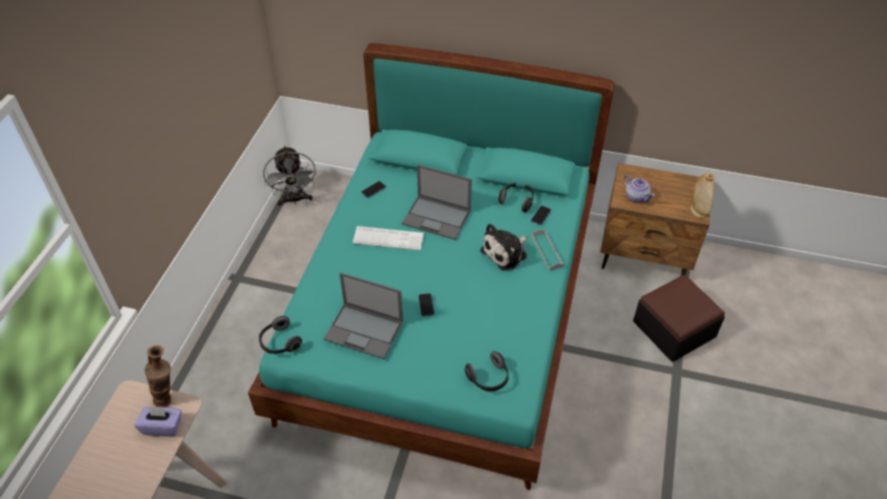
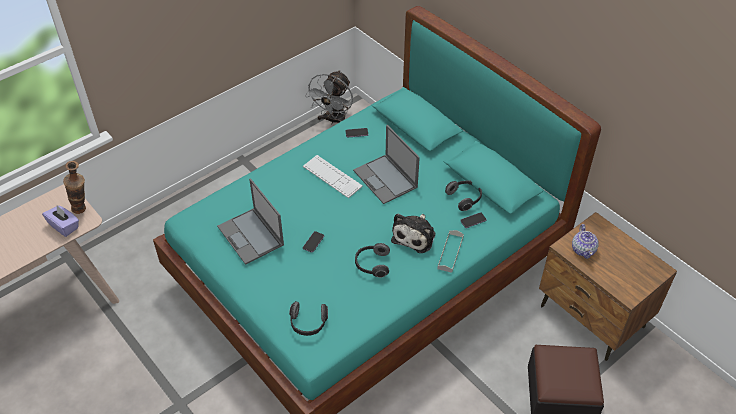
camera: 35 degrees right, 0 degrees up
headphones [259,316,302,354] -> headphones moved to [355,243,390,278]
plush toy [480,223,527,270] -> plush toy turned 60 degrees counterclockwise [391,214,436,253]
beige vase [690,173,715,218] -> none

